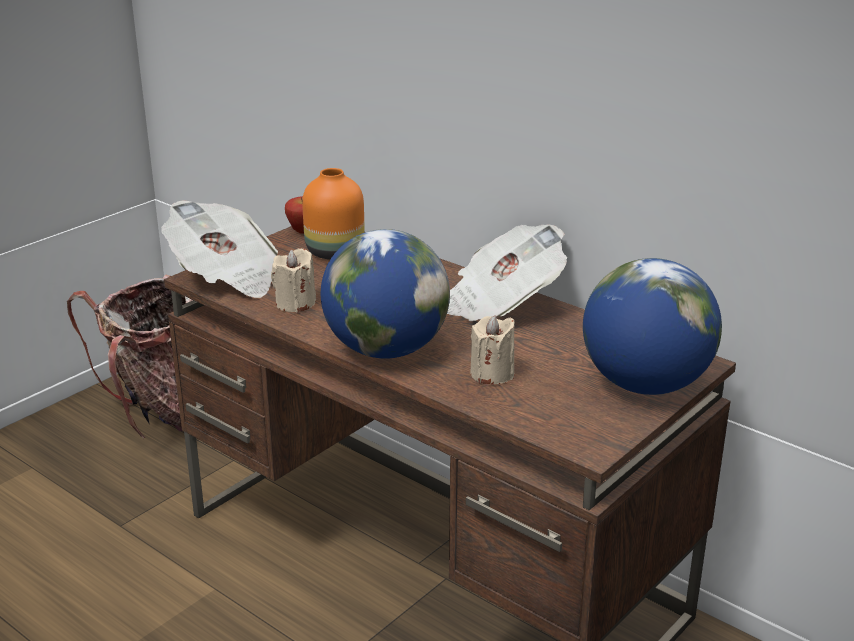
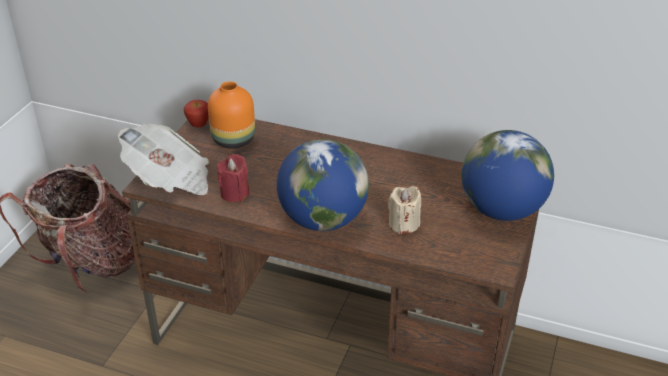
camera: 20 degrees left, 10 degrees up
beige candle [271,248,316,313] -> red candle [217,154,249,202]
newspaper [447,225,567,321] -> none

